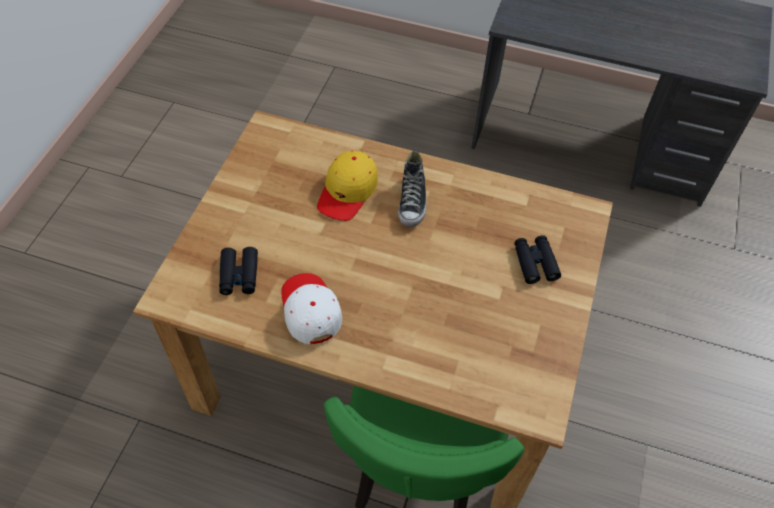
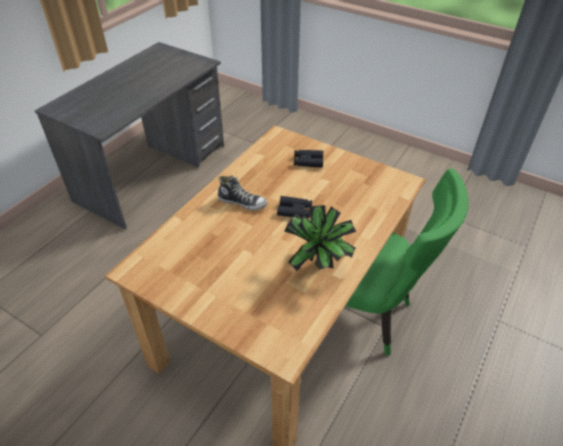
camera: 75 degrees left, 10 degrees down
black binoculars [219,247,258,295] -> black binoculars moved to [277,196,312,218]
white cap [281,273,342,344] -> potted plant [284,205,356,271]
yellow cap [317,151,378,221] -> none

